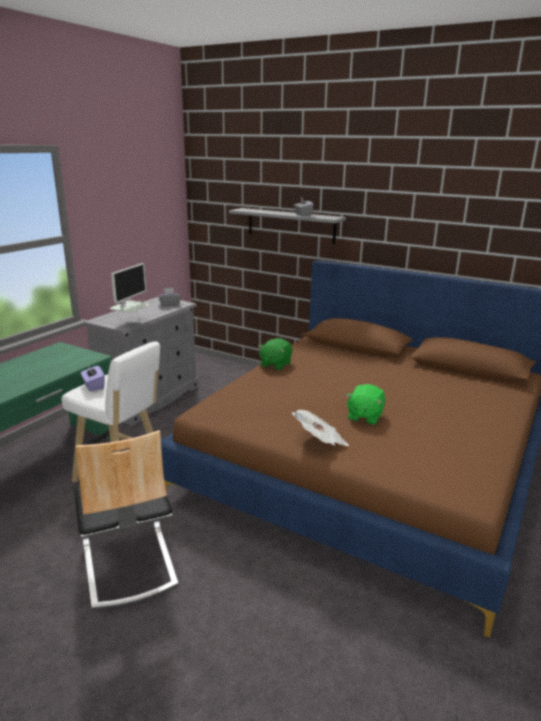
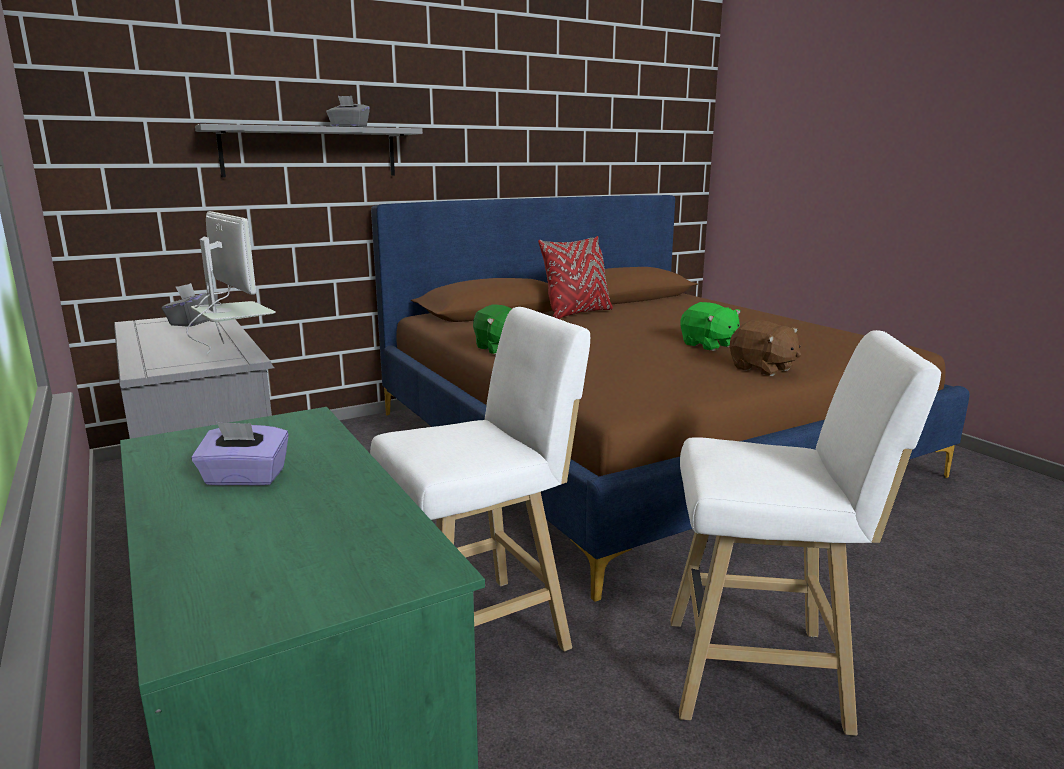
camera: 60 degrees left, 5 degrees down
chair [74,430,179,610] -> white stool [670,330,941,736]
purple tissue box [81,364,105,391] -> purple tissue box moved to [192,422,289,485]
newspaper [292,410,349,446] -> brown plush toy [730,320,801,376]
none -> red pillow [538,236,613,319]

